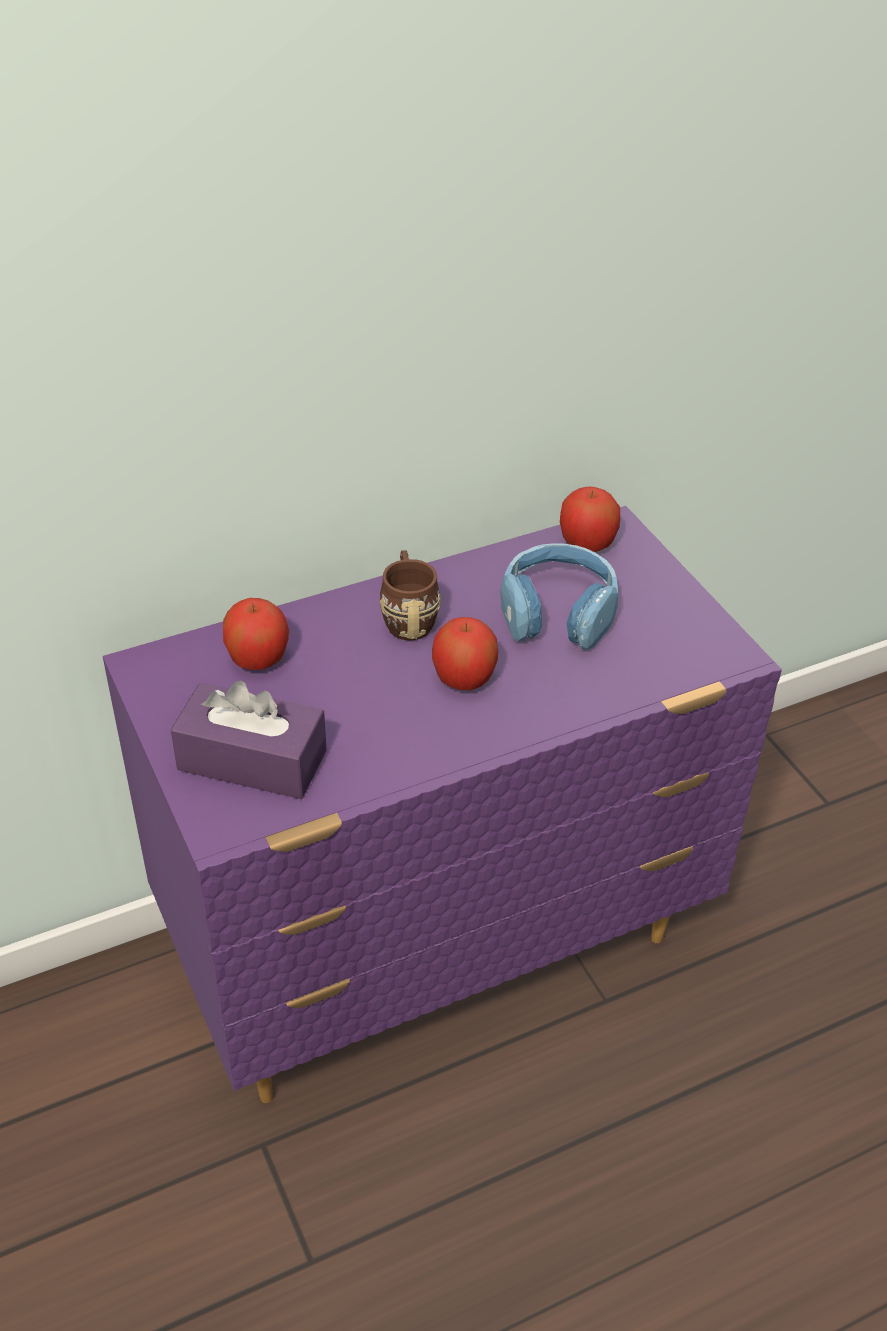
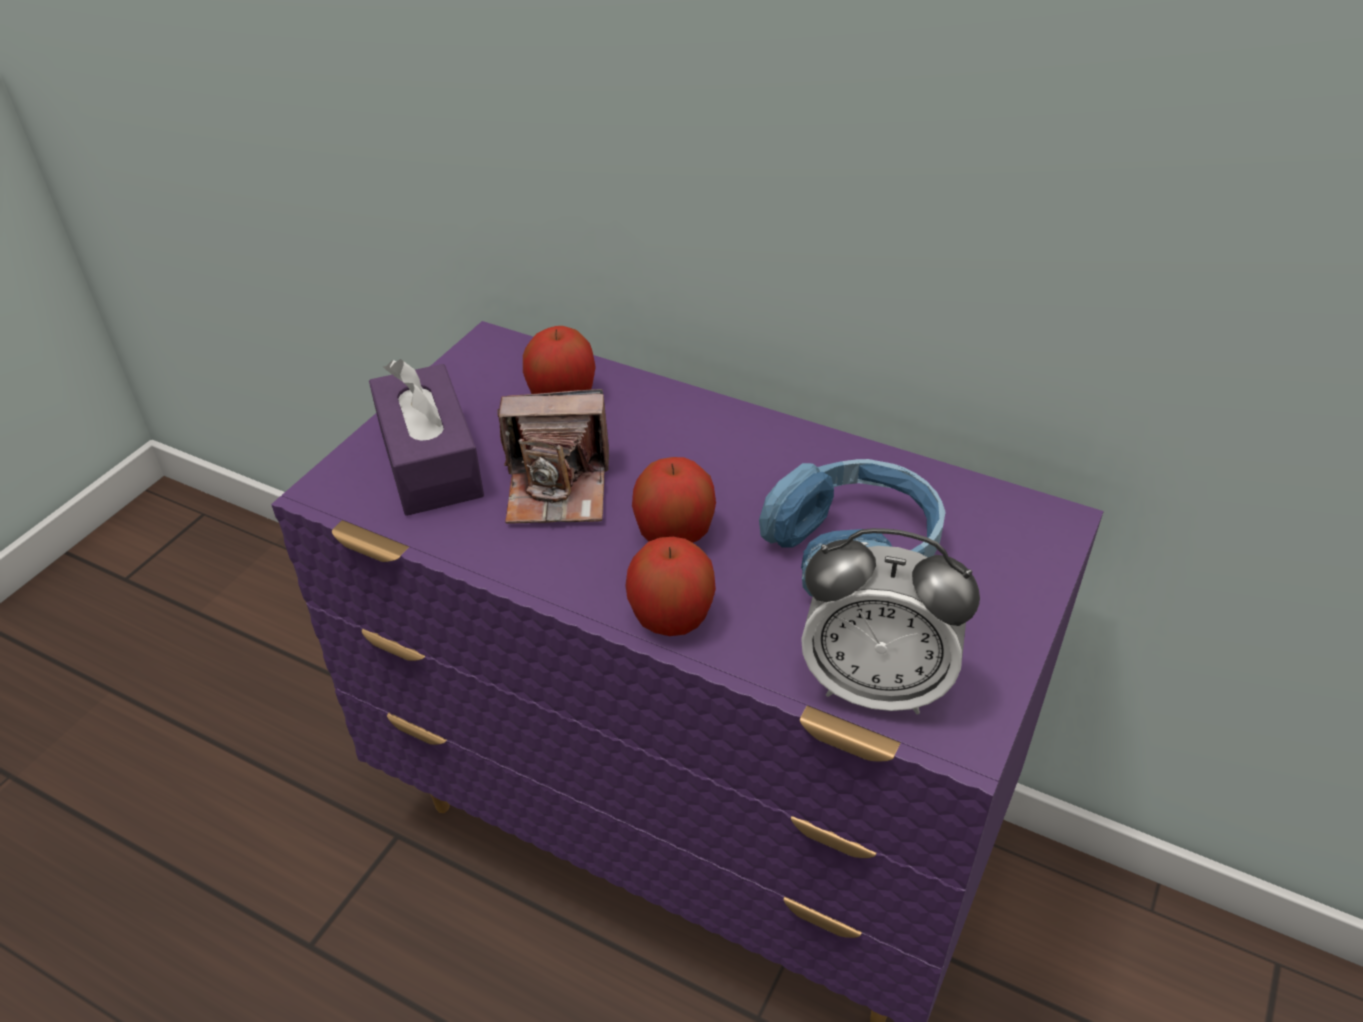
camera: 55 degrees right, 0 degrees up
brown mug [380,550,441,640] -> none
apple [560,487,620,552] -> apple moved to [625,537,716,636]
none -> camera [497,389,609,524]
none -> alarm clock [801,528,980,715]

